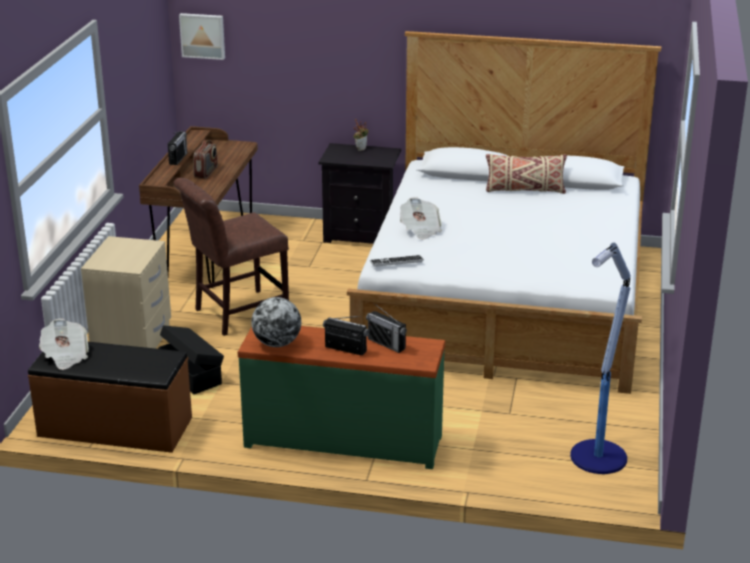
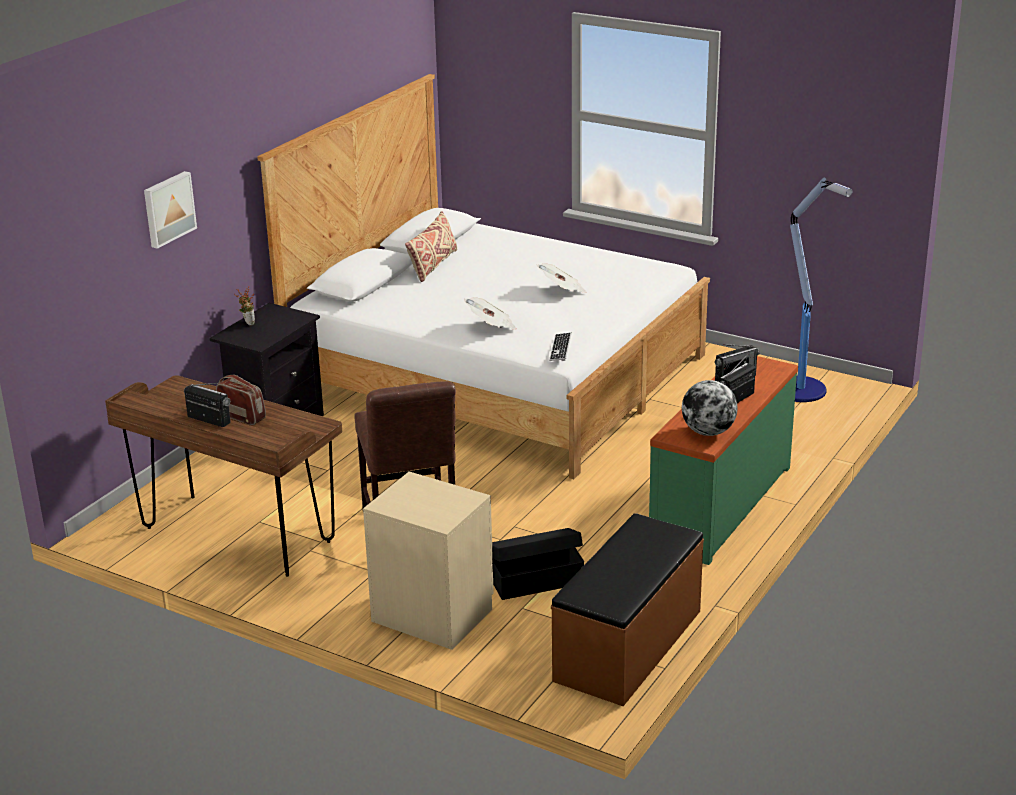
camera: 70 degrees left, 0 degrees up
newspaper [39,318,88,370] -> newspaper moved to [537,264,587,293]
picture [179,13,225,60] -> picture moved to [144,171,197,249]

